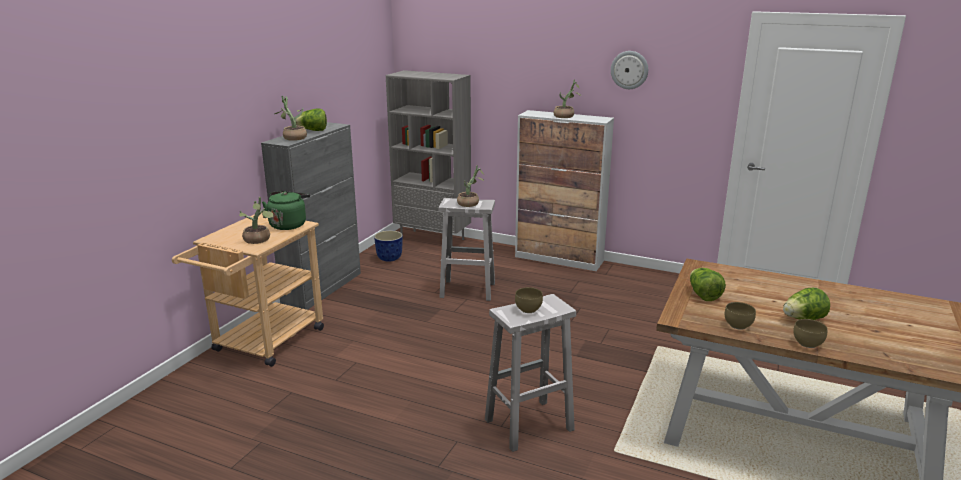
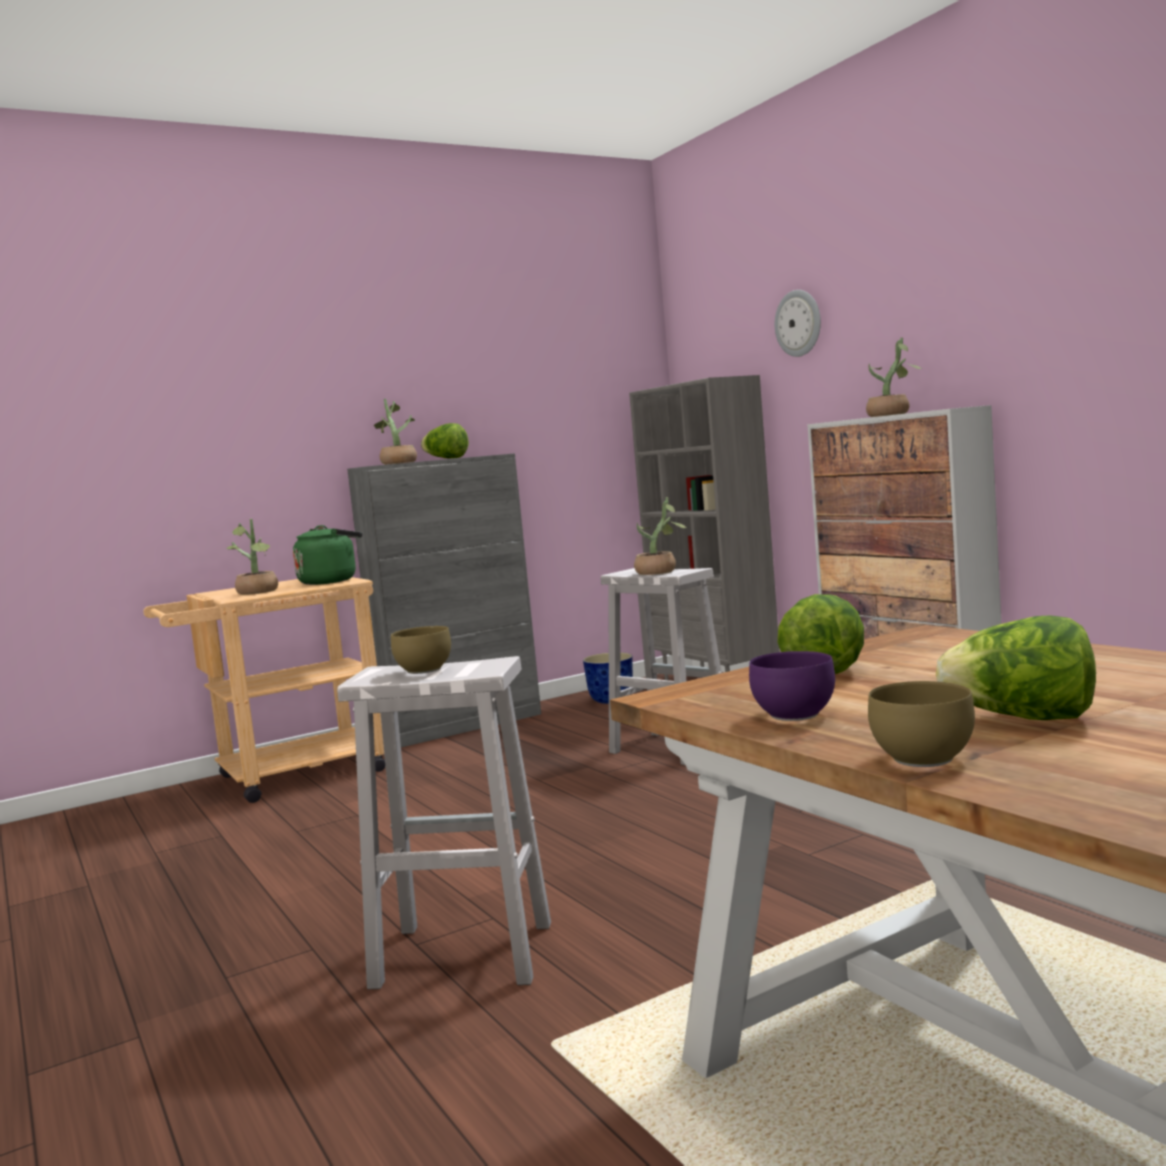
camera: 35 degrees right, 15 degrees down
wall clock [611,51,648,89] -> wall clock moved to [775,290,821,357]
brown bowl [725,302,756,330] -> purple bowl [749,651,835,721]

